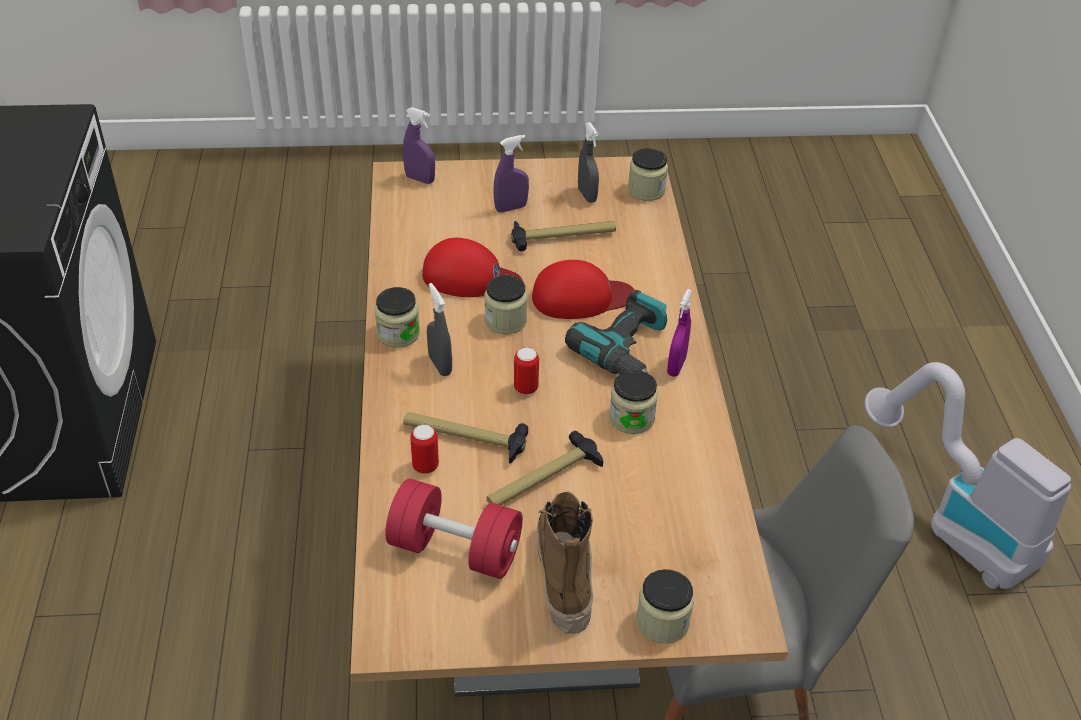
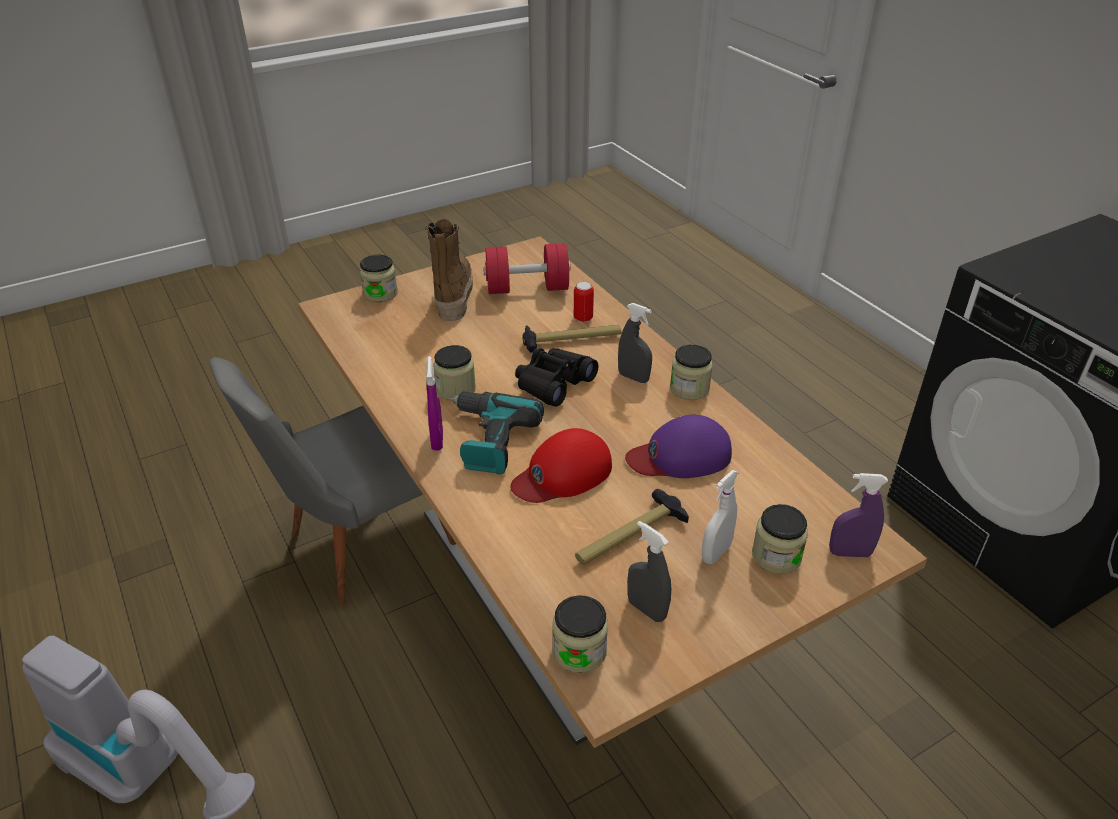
camera: 155 degrees right, 5 degrees down
red cap [422,238,522,297] -> purple cap [625,415,732,478]
jar [485,275,527,334] -> jar moved to [752,504,808,574]
hammer [487,431,603,505] -> none
purple spray bottle [493,135,529,212] -> white spray bottle [701,470,739,564]
can [514,347,539,395] -> black binoculars [515,348,598,407]
boot [536,491,594,633] -> boot turned 150 degrees counterclockwise [425,219,473,321]

